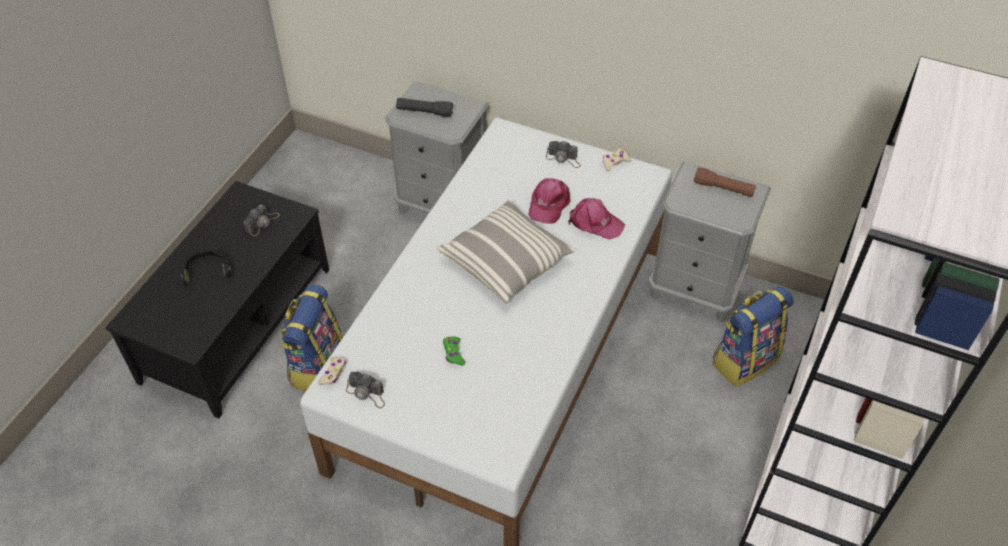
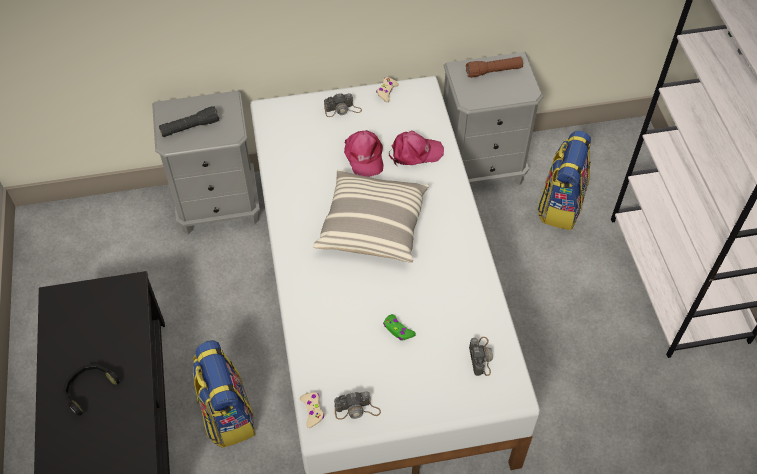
camera: 35 degrees left, 5 degrees up
camera [243,204,279,236] -> camera moved to [469,337,493,376]

